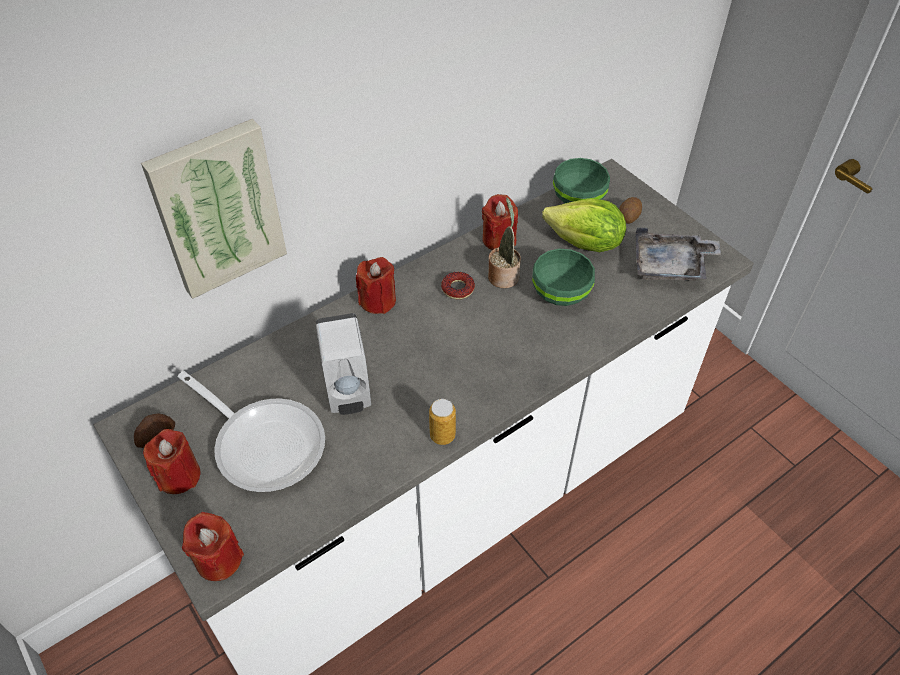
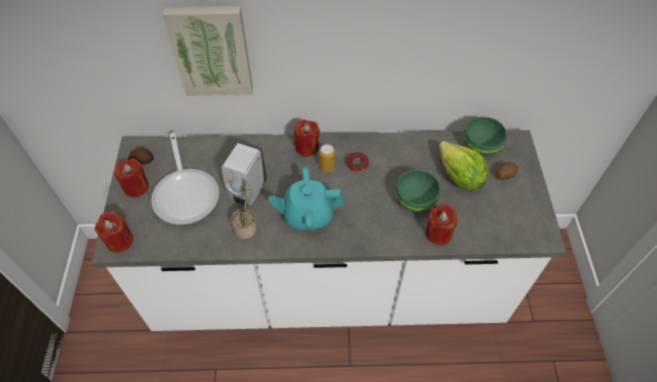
camera: 35 degrees right, 5 degrees up
can [429,399,456,445] -> can moved to [319,144,335,172]
red candle [482,194,518,250] -> red candle moved to [426,204,458,245]
potted plant [488,198,521,288] -> potted plant moved to [231,181,257,239]
grey tray [635,227,721,281] -> none
none -> turquoise teapot [269,167,344,230]

